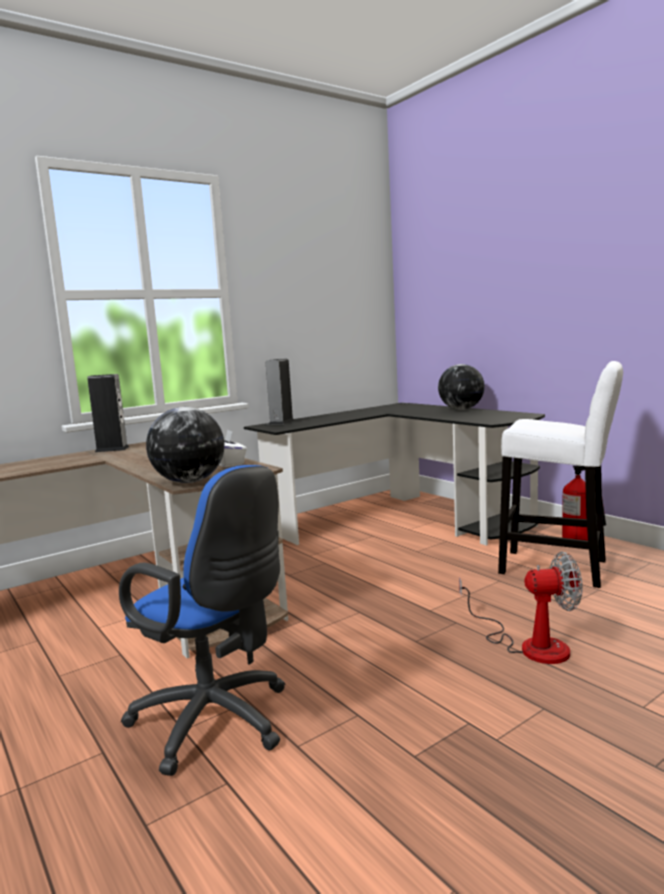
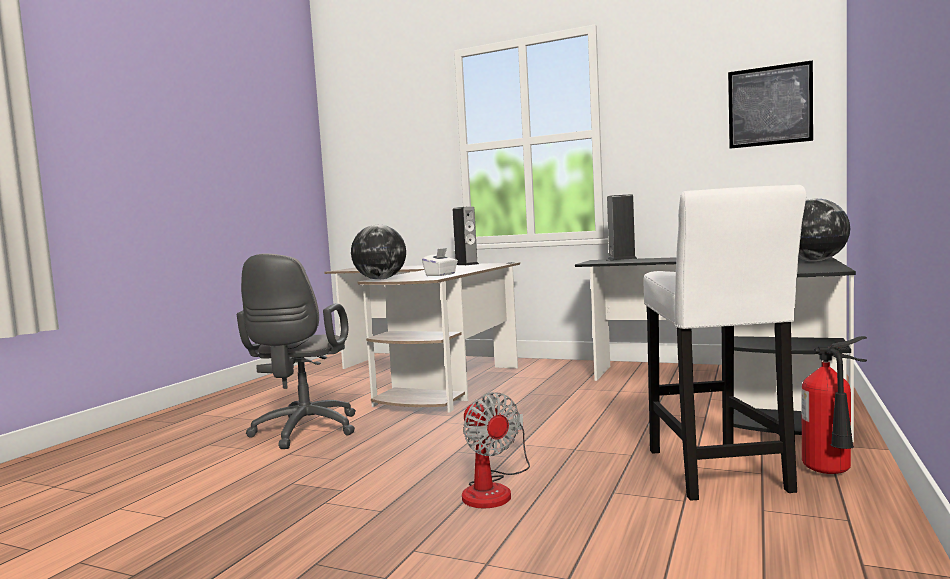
camera: 60 degrees right, 5 degrees down
blue office chair [119,465,286,776] -> grey office chair [237,253,356,449]
none -> picture [728,60,813,149]

